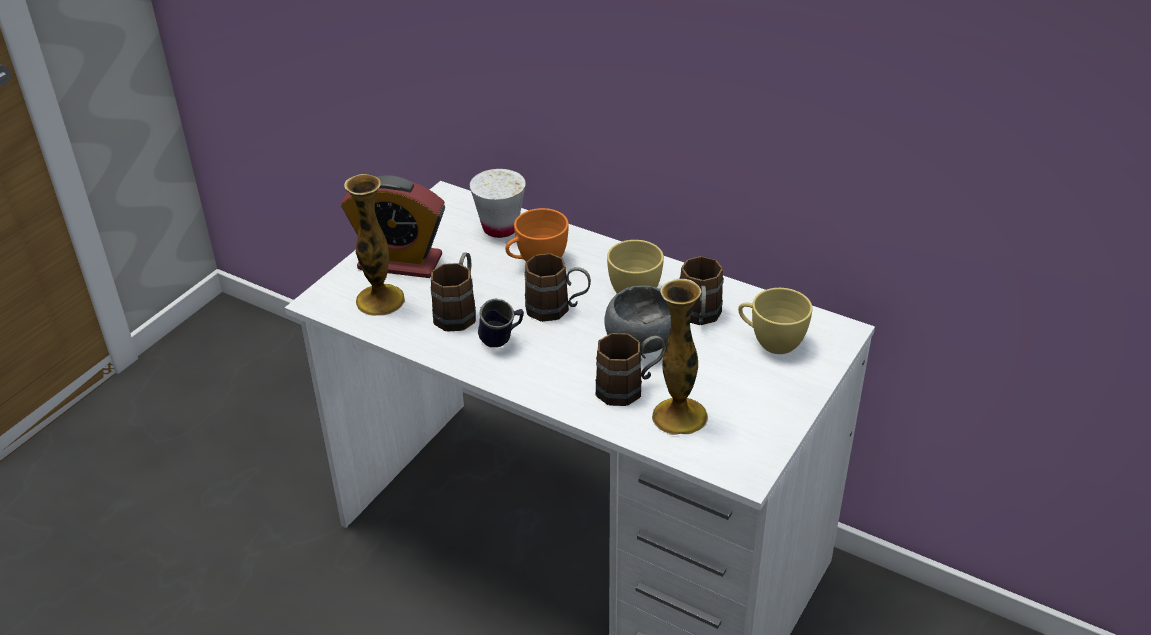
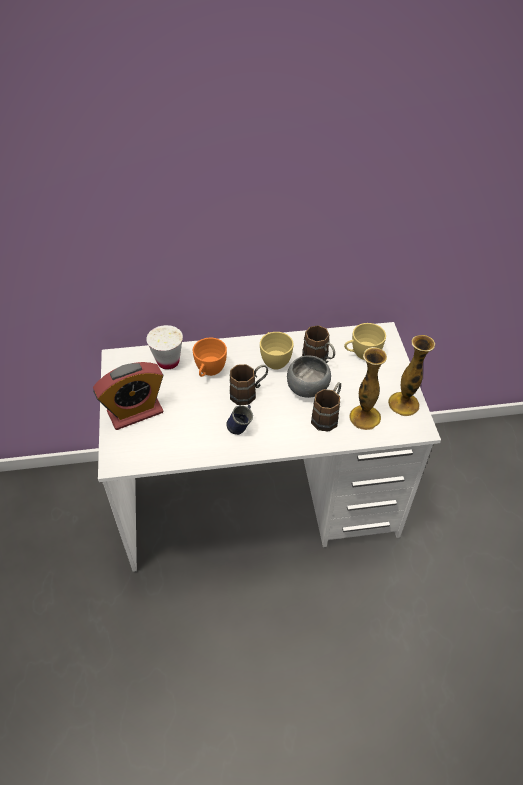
camera: 40 degrees left, 10 degrees up
vase [344,174,405,316] -> vase moved to [388,335,435,416]
brown mug [430,252,476,332] -> none

